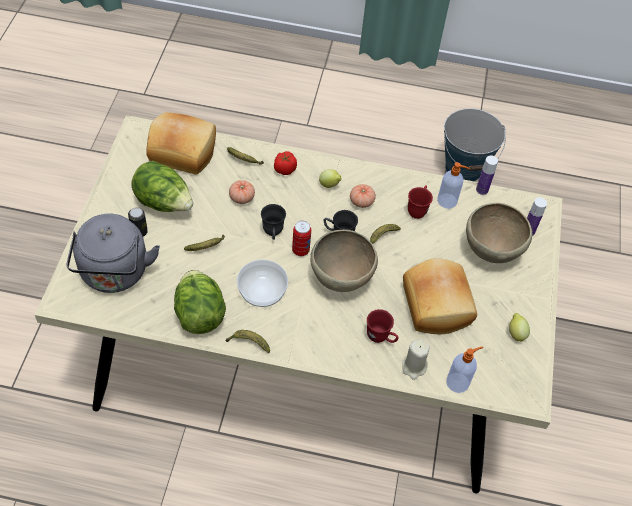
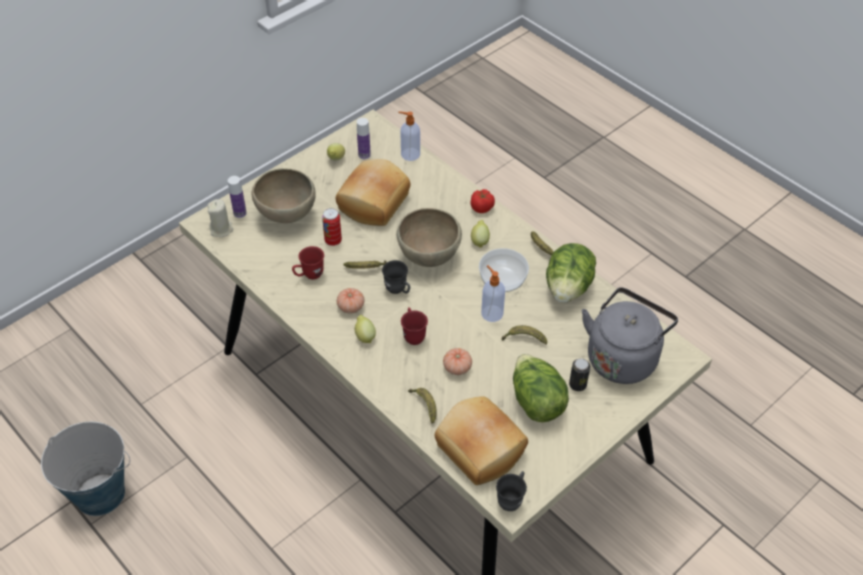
camera: 140 degrees left, 5 degrees down
grey mug [261,204,286,240] -> grey mug moved to [496,471,527,511]
tomato [274,151,297,175] -> tomato moved to [471,189,495,213]
can [292,220,311,256] -> can moved to [322,208,342,246]
red mug [367,309,399,343] -> red mug moved to [401,307,428,345]
beige candle [402,339,430,380] -> beige candle moved to [207,199,233,237]
soap dispenser [437,162,470,209] -> soap dispenser moved to [481,265,505,322]
bottle [476,156,498,195] -> bottle moved to [357,118,371,159]
none -> lemon [471,220,490,248]

